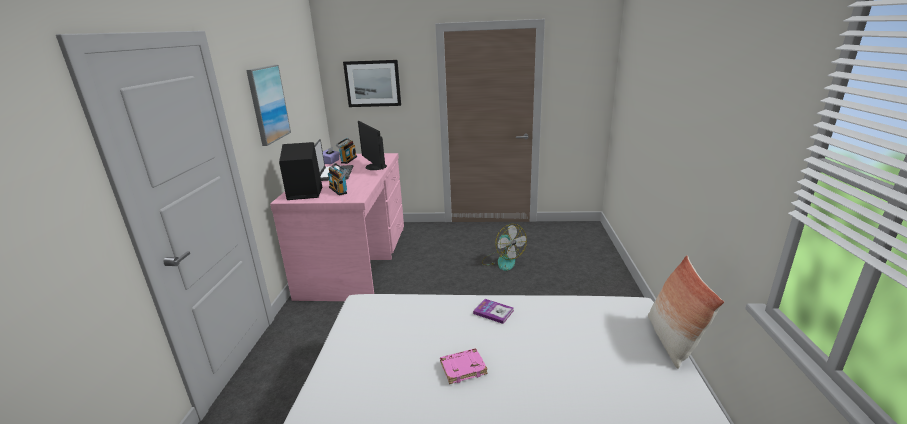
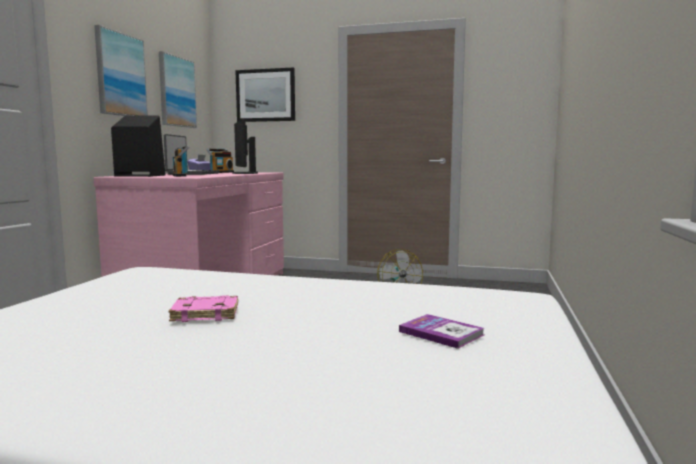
camera: 10 degrees right, 15 degrees down
book [473,299,514,324] -> book moved to [399,314,484,349]
pillow [648,255,724,369] -> none
none -> picture [159,51,197,128]

